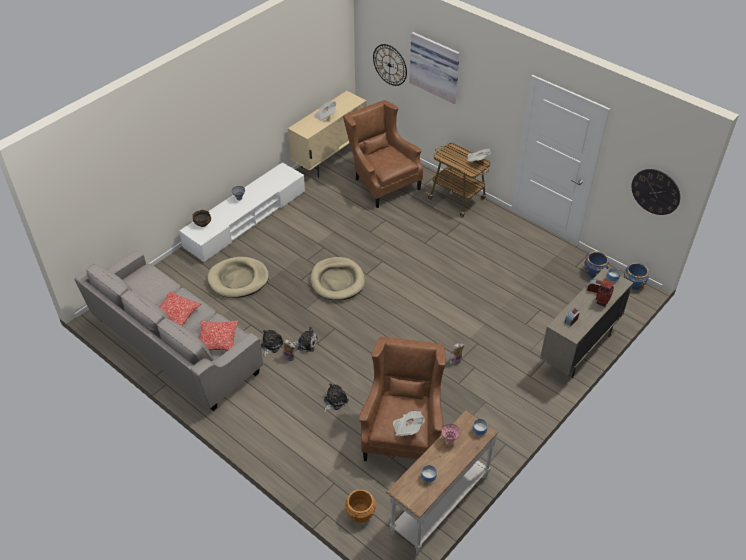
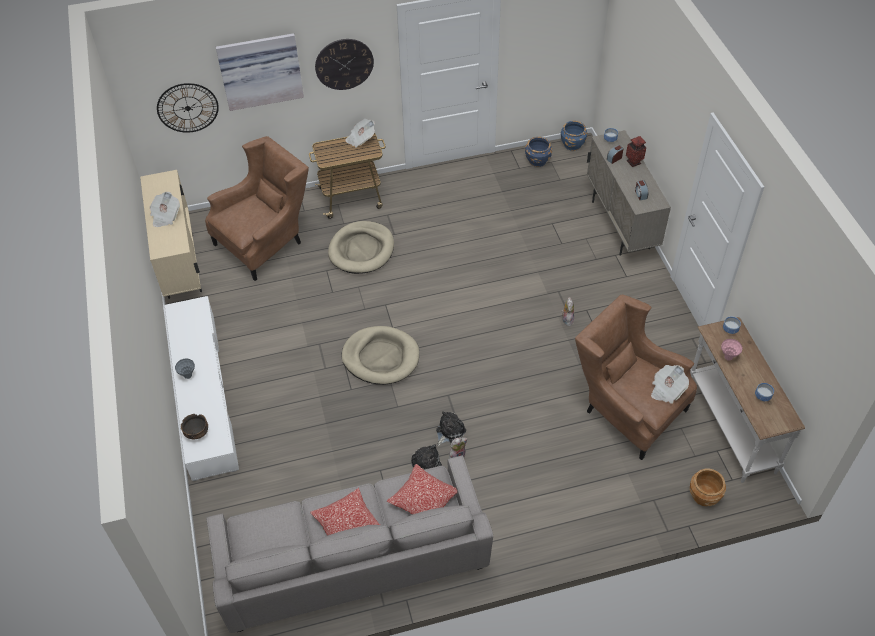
camera: 55 degrees left, 5 degrees up
beige dog bed [207,257,269,298] -> beige dog bed moved to [328,221,394,274]
plush toy [324,384,349,412] -> none
brown armchair [343,100,423,208] -> brown armchair turned 135 degrees clockwise [205,136,309,281]
wall clock [632,169,680,215] -> wall clock moved to [315,39,374,90]

